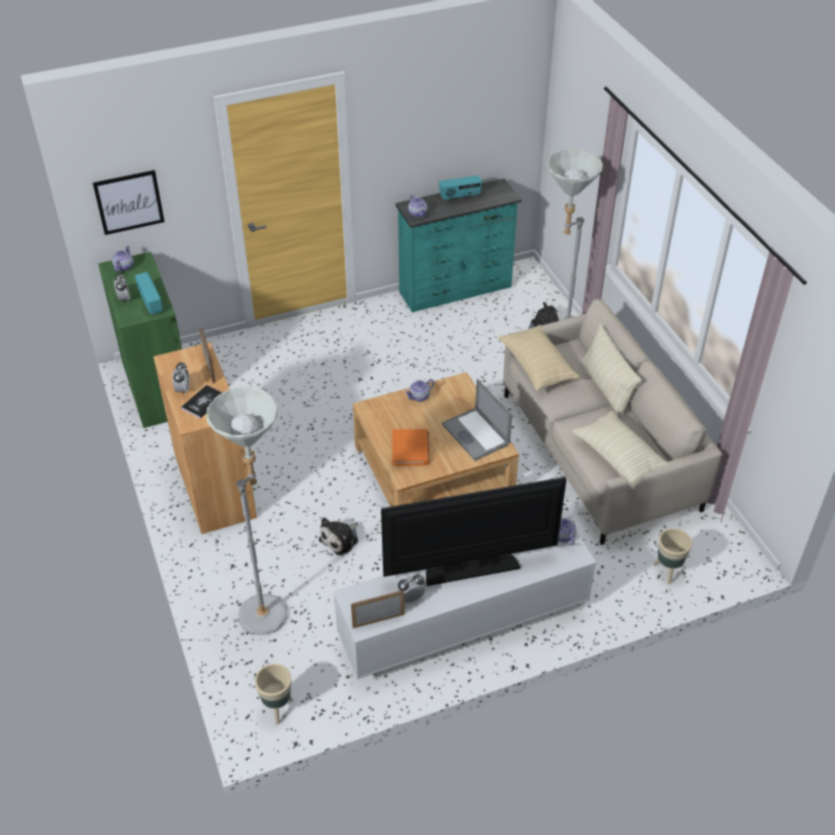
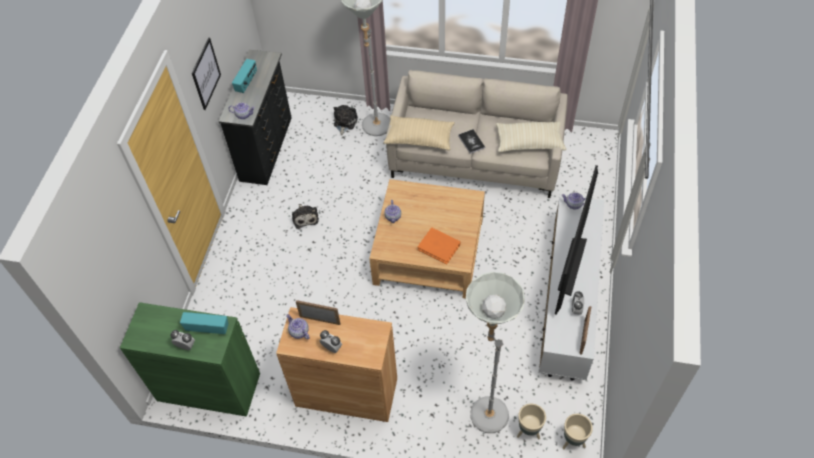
camera: 55 degrees left, 10 degrees up
picture [93,170,165,235] -> picture moved to [192,37,221,110]
teapot [112,245,134,272] -> teapot moved to [286,314,310,340]
book [181,385,222,419] -> book moved to [458,129,485,154]
plush toy [319,517,358,555] -> plush toy moved to [292,204,319,229]
turquoise dresser [396,178,522,312] -> black dresser [218,49,292,185]
laptop [442,379,512,461] -> none
beige pillow [581,324,642,418] -> none
beige planter [653,528,692,584] -> beige planter moved to [517,404,546,439]

